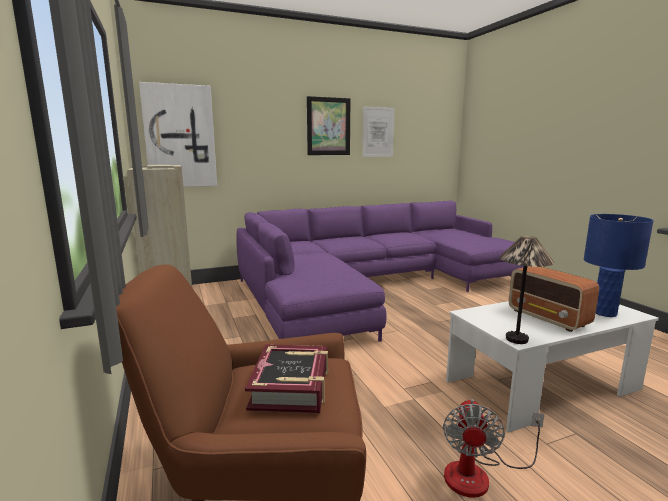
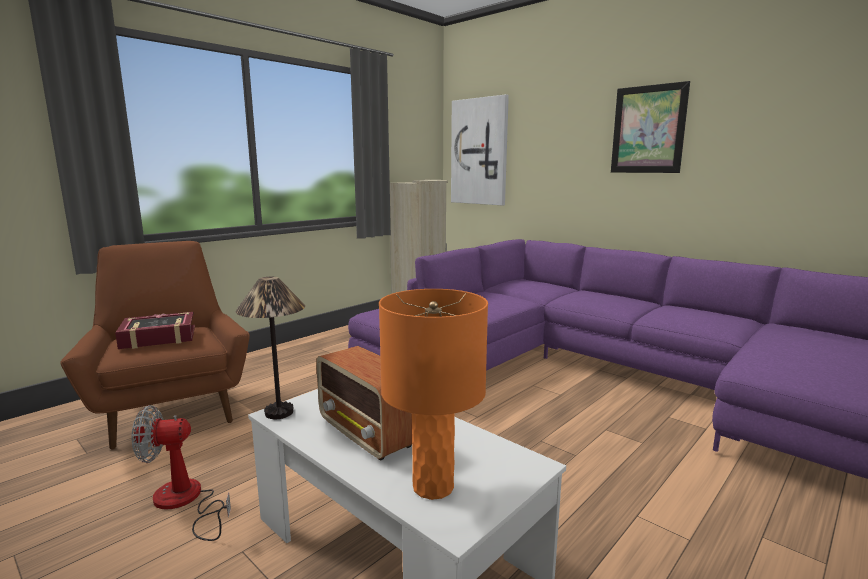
camera: 65 degrees right, 0 degrees up
picture [362,106,395,157] -> none
radio [509,266,599,332] -> radio turned 75 degrees counterclockwise [316,346,412,461]
blue table lamp [584,214,654,317] -> orange table lamp [379,289,488,500]

